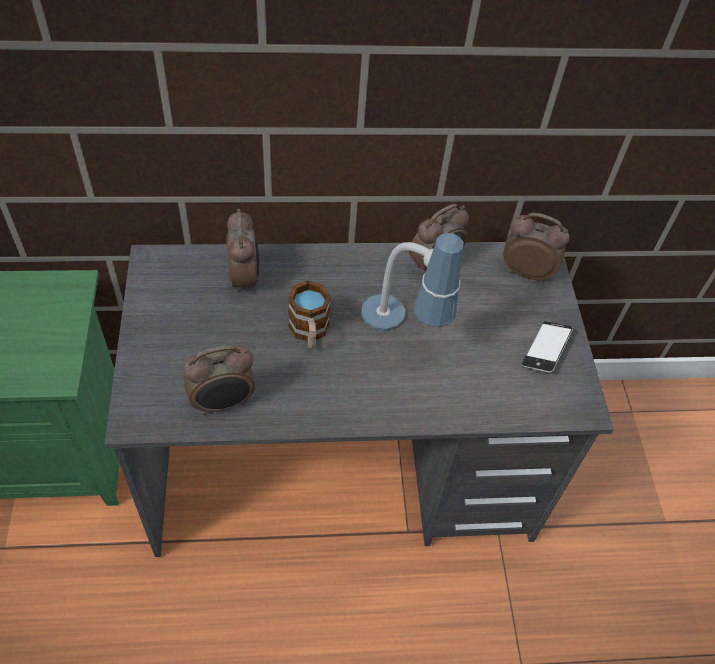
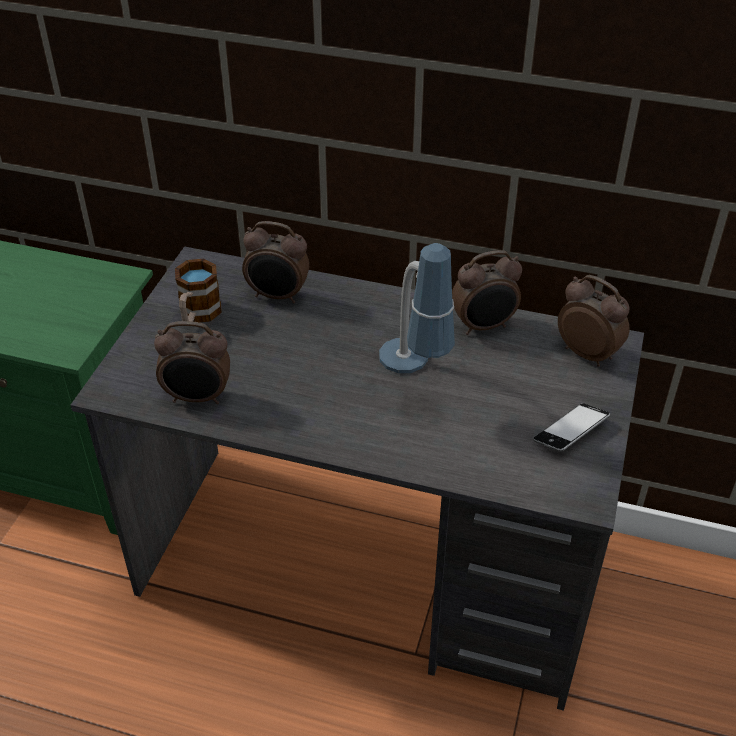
camera: 25 degrees right, 10 degrees down
alarm clock [226,209,259,293] -> alarm clock turned 90 degrees clockwise [242,221,309,303]
mug [288,280,331,349] -> mug moved to [175,259,222,322]

